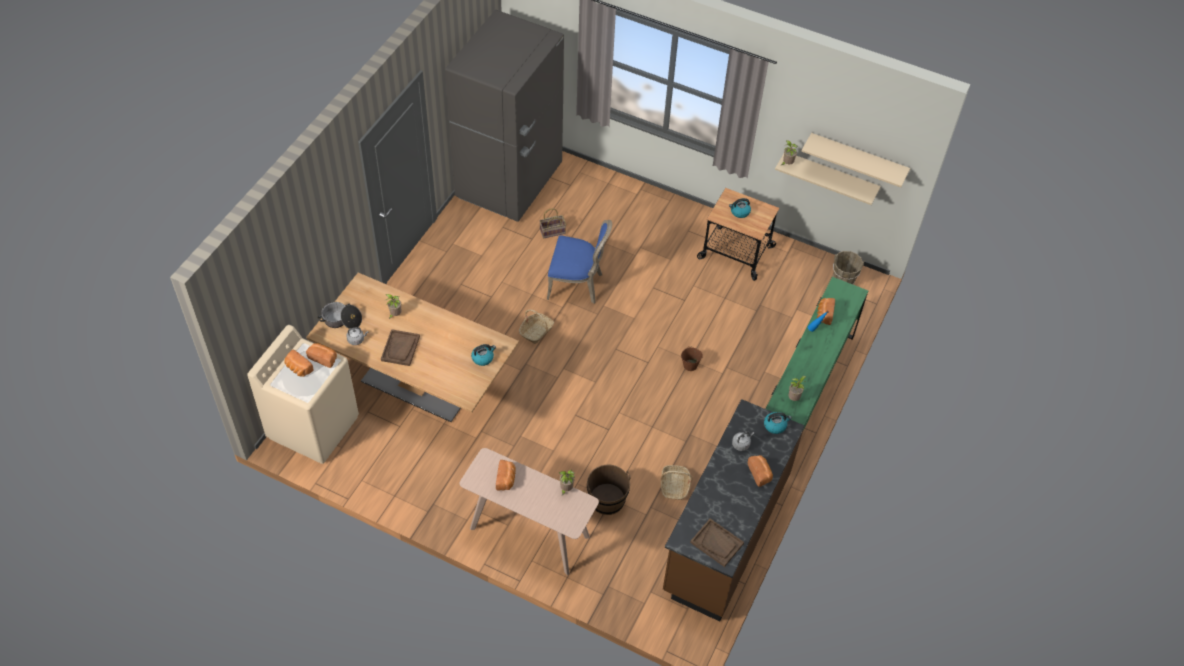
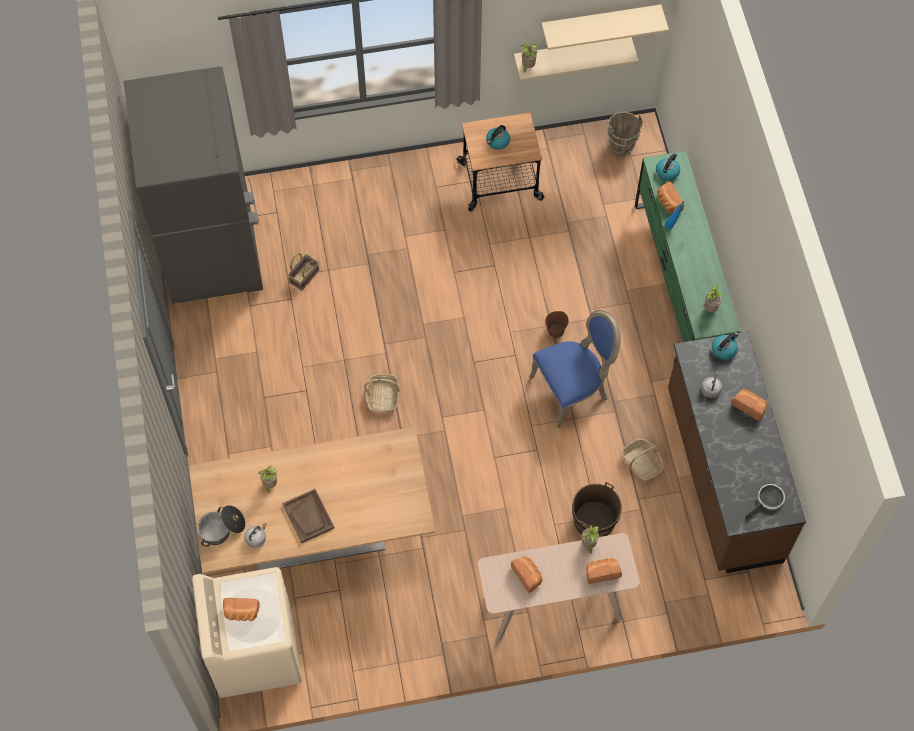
camera: 35 degrees left, 10 degrees up
bread [306,343,337,368] -> bread moved to [586,558,622,584]
kettle [471,344,496,366] -> kettle moved to [656,153,680,181]
blue chair [547,220,612,304] -> blue chair moved to [530,310,621,428]
brown tray [690,518,744,567] -> frying pan [746,484,785,519]

